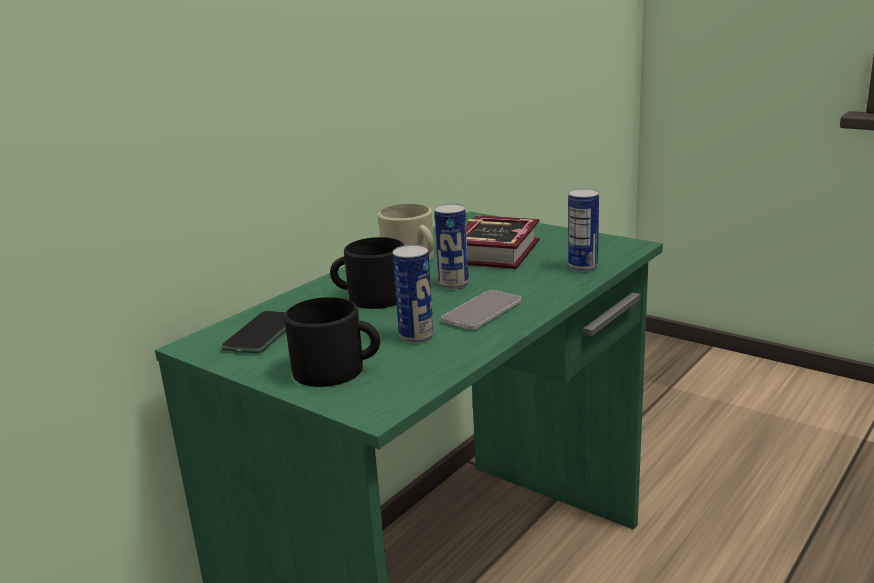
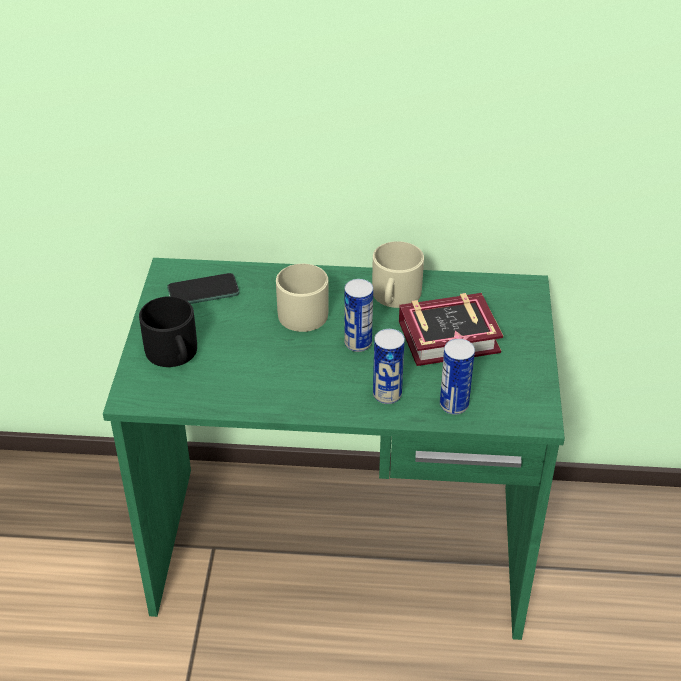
camera: 55 degrees right, 20 degrees up
black mug [330,237,404,309] -> beige mug [276,264,329,332]
can [392,245,434,343] -> can moved to [373,329,405,404]
phone [442,290,521,330] -> none

